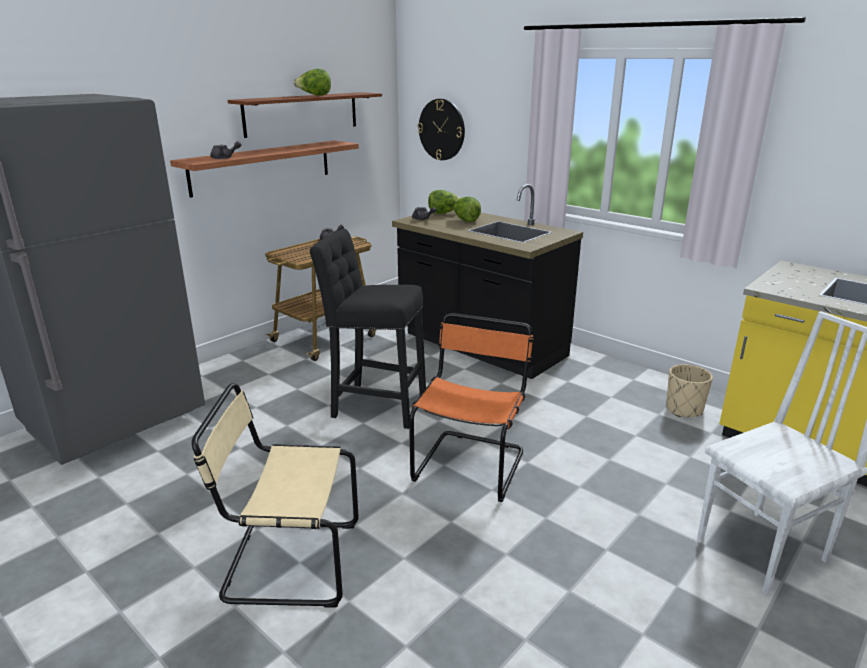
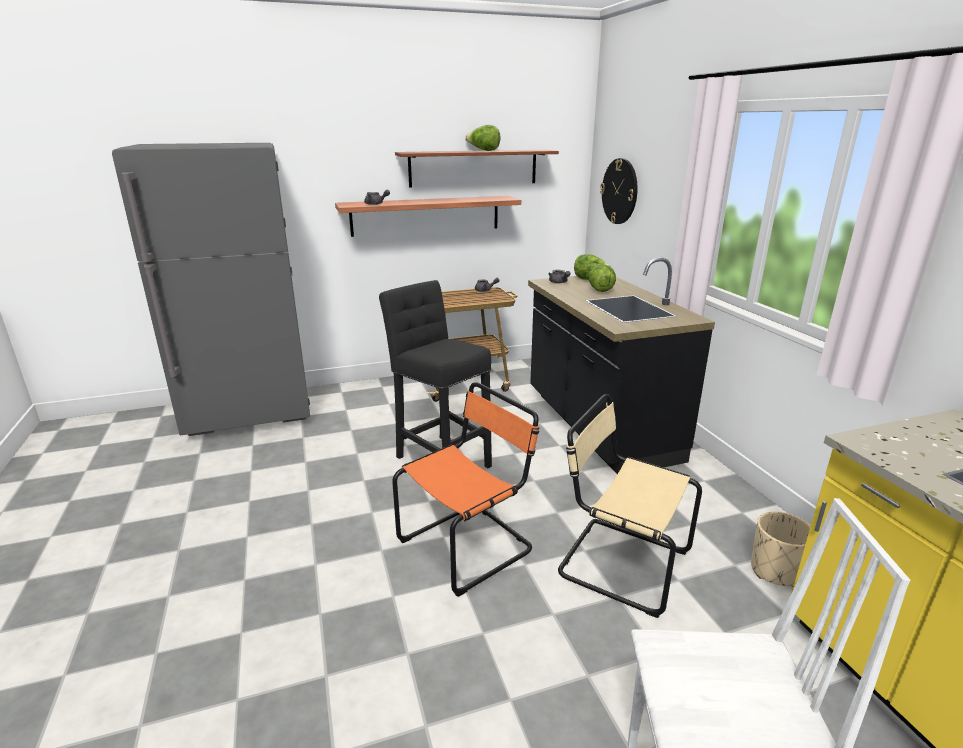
camera: 30 degrees right, 0 degrees up
beige chair [192,383,359,608] -> beige chair moved to [558,394,702,618]

